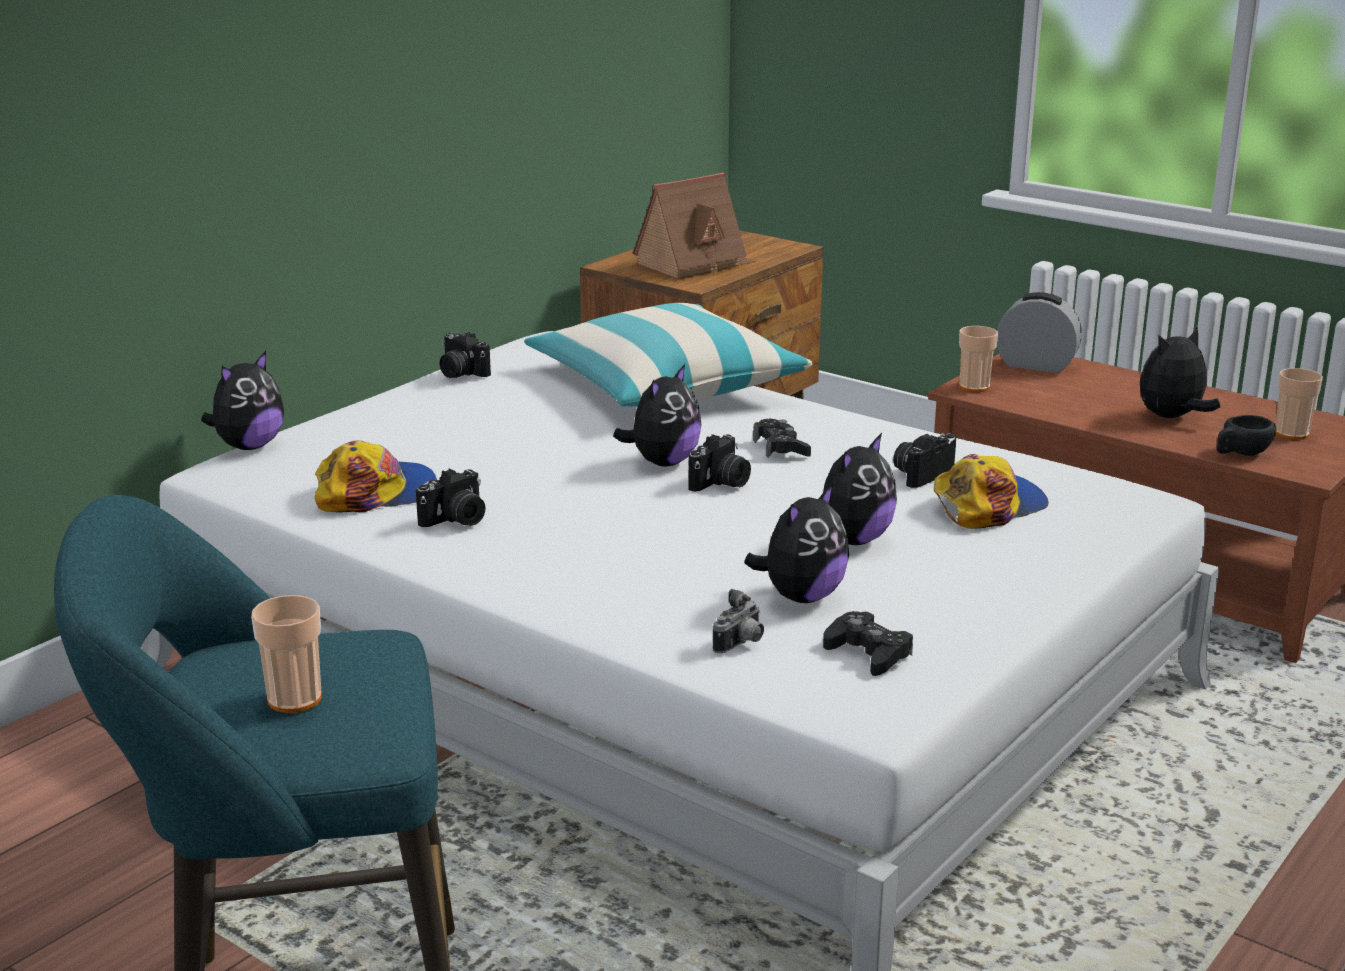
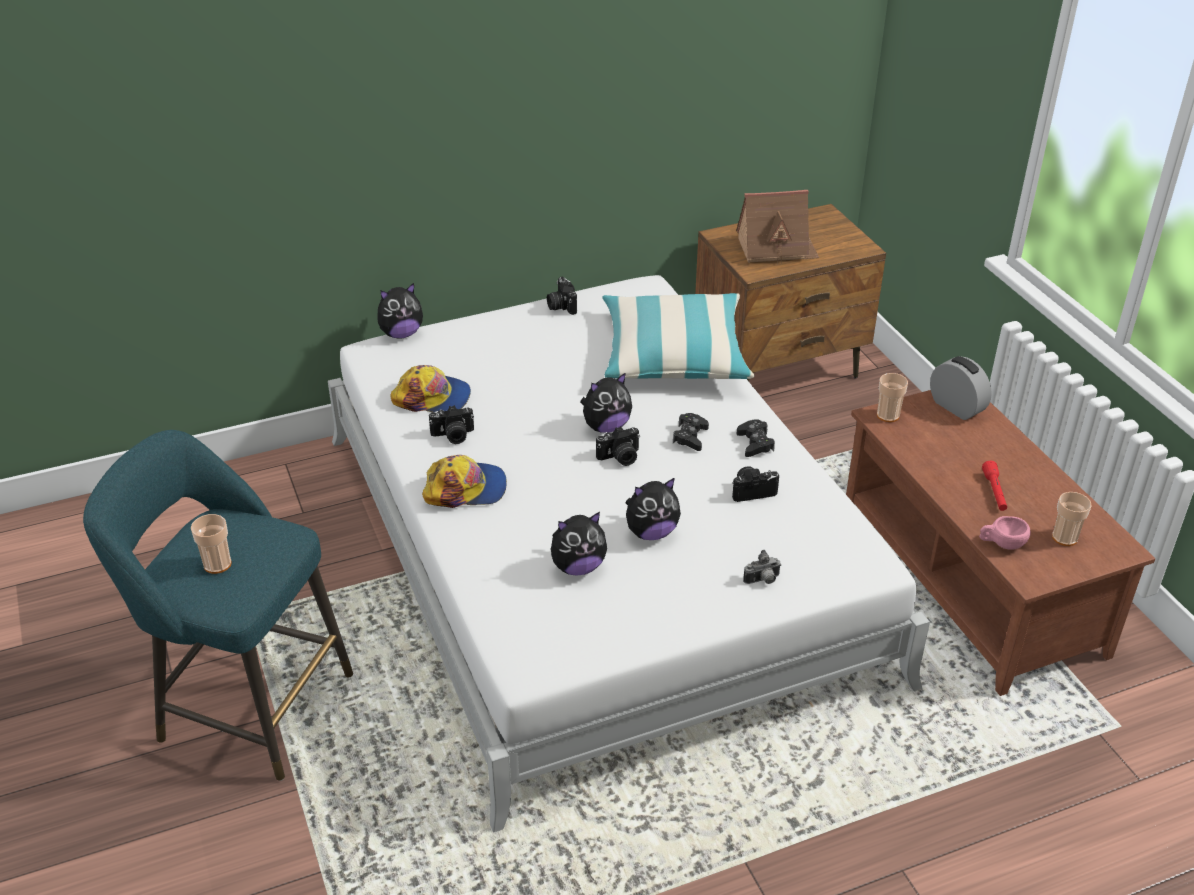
camera: 30 degrees right, 15 degrees up
camera [713,589,764,654] -> camera moved to [743,550,781,584]
black game controller [823,611,913,676] -> black game controller moved to [737,419,775,457]
cap [934,454,1049,529] -> cap moved to [422,455,507,508]
plush toy [1140,326,1220,418] -> red flashlight [982,461,1007,511]
black cup [1217,415,1276,456] -> pink cup [979,516,1031,550]

